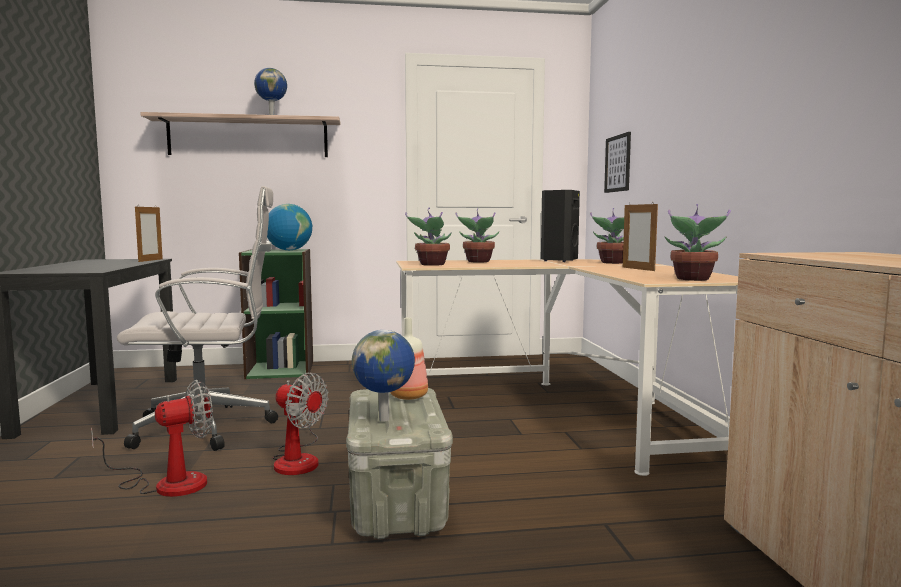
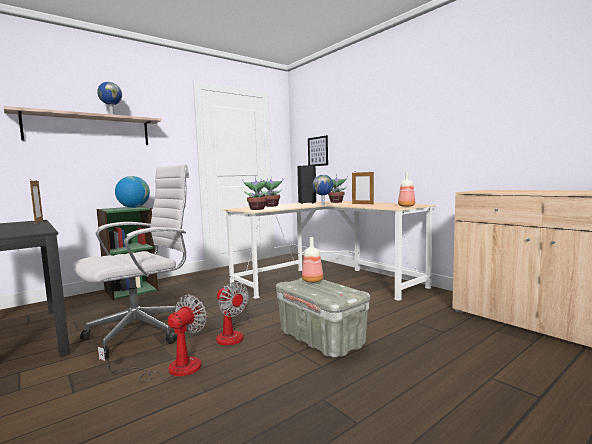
camera: 30 degrees left, 0 degrees up
fan [273,373,328,475] -> fan turned 45 degrees clockwise [216,282,251,346]
globe [352,330,415,422] -> globe moved to [313,175,333,205]
potted plant [664,204,731,281] -> bottle [398,172,415,207]

